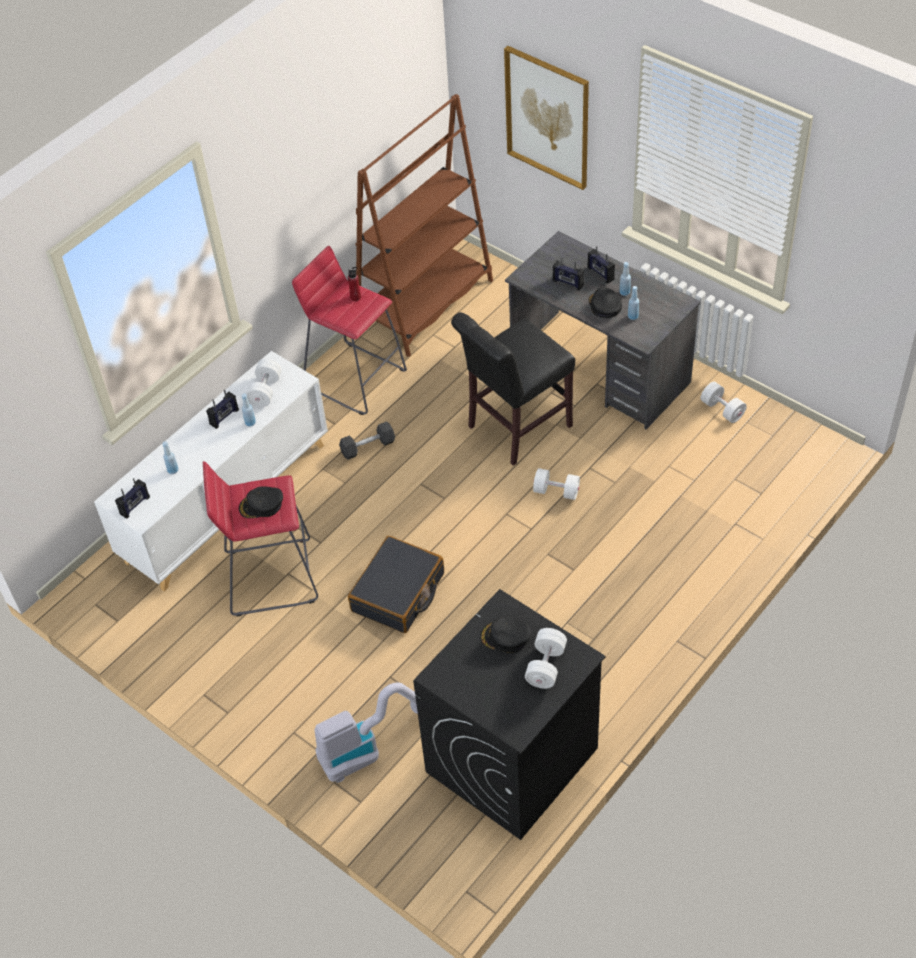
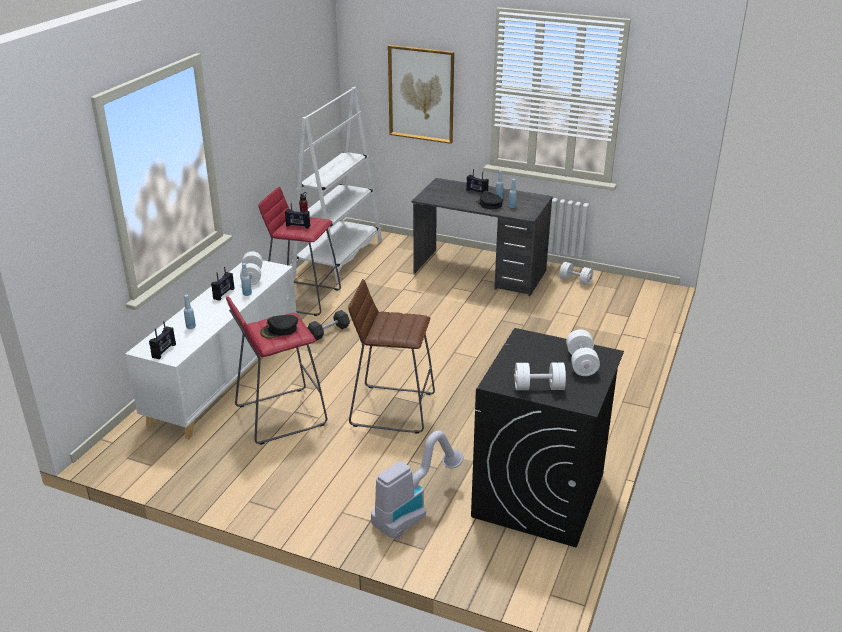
camera: 20 degrees left, 20 degrees down
black suitcase [348,536,444,633] -> brown stool [348,279,435,434]
brown bookcase [356,94,493,357] -> white bookcase [292,87,382,283]
black chair [451,312,575,466] -> none
black cap [480,616,531,653] -> none
white dumbbell [533,468,580,500] -> white dumbbell moved to [514,363,566,390]
radio [553,257,584,291] -> radio moved to [285,203,310,229]

